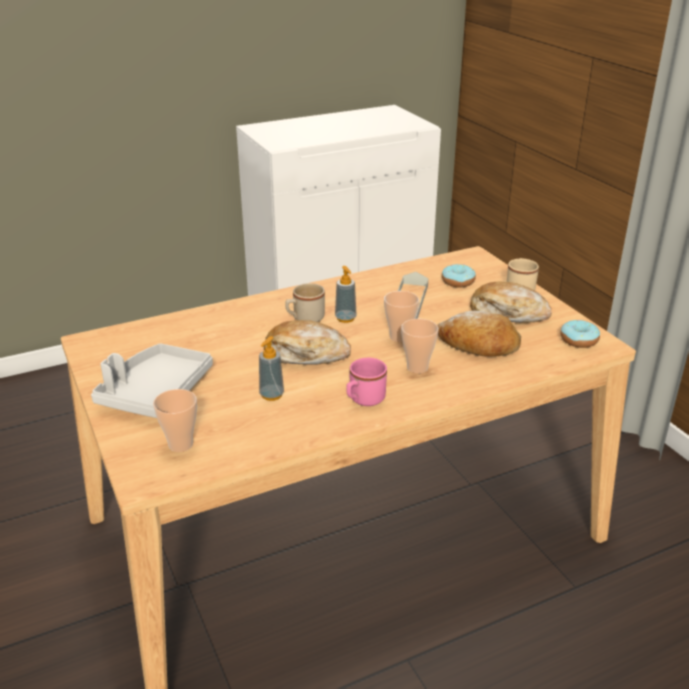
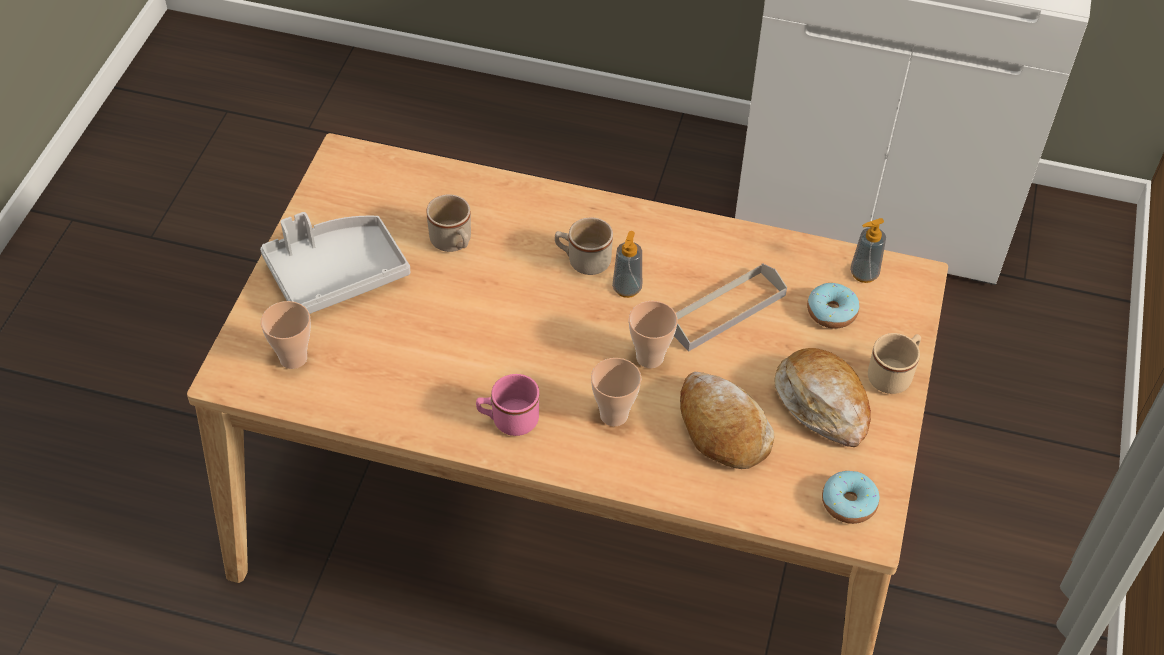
camera: 40 degrees right, 20 degrees up
soap dispenser [259,336,284,401] -> soap dispenser moved to [850,218,886,283]
bread [264,320,351,365] -> none
none -> beige mug [427,194,471,252]

